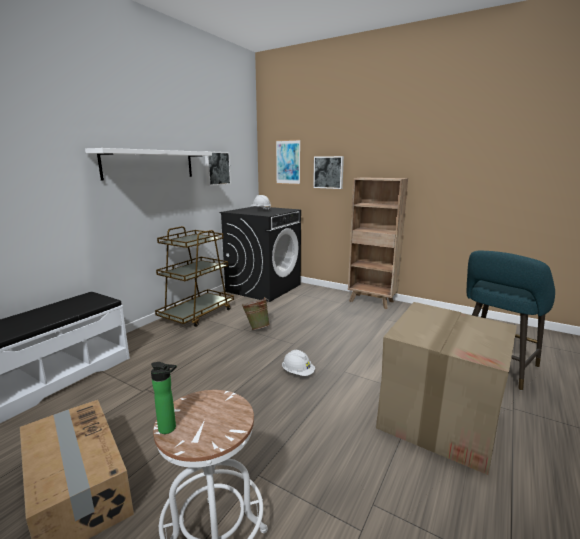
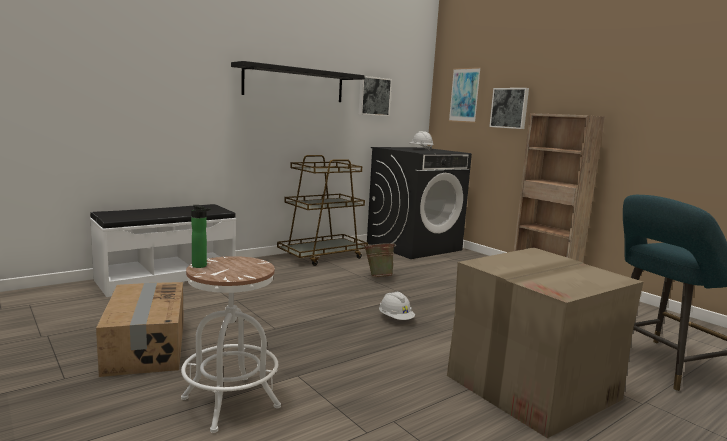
camera: 20 degrees right, 5 degrees down
white shelf [85,148,212,181] -> black shelf [231,61,365,102]

